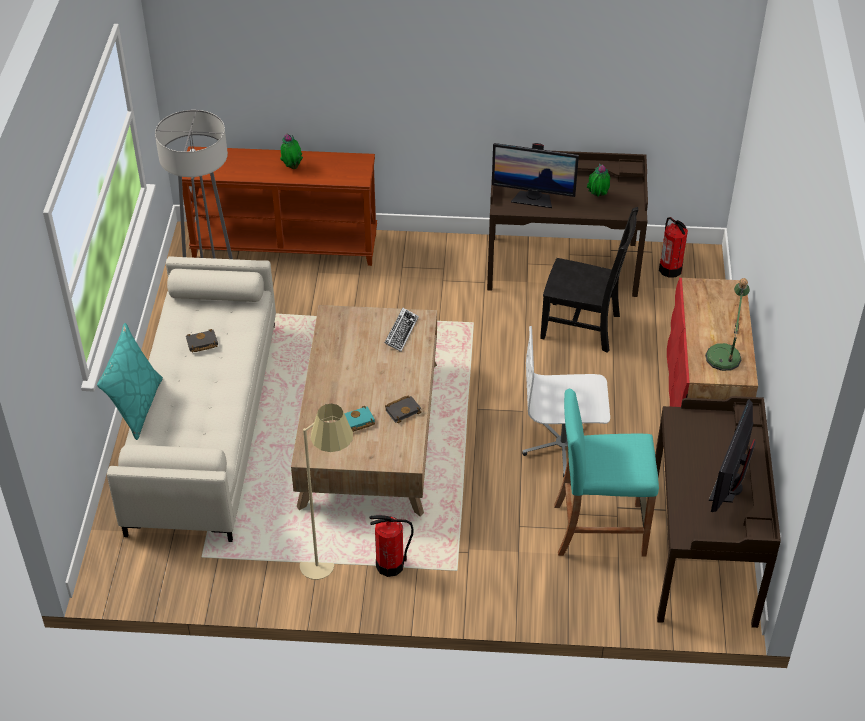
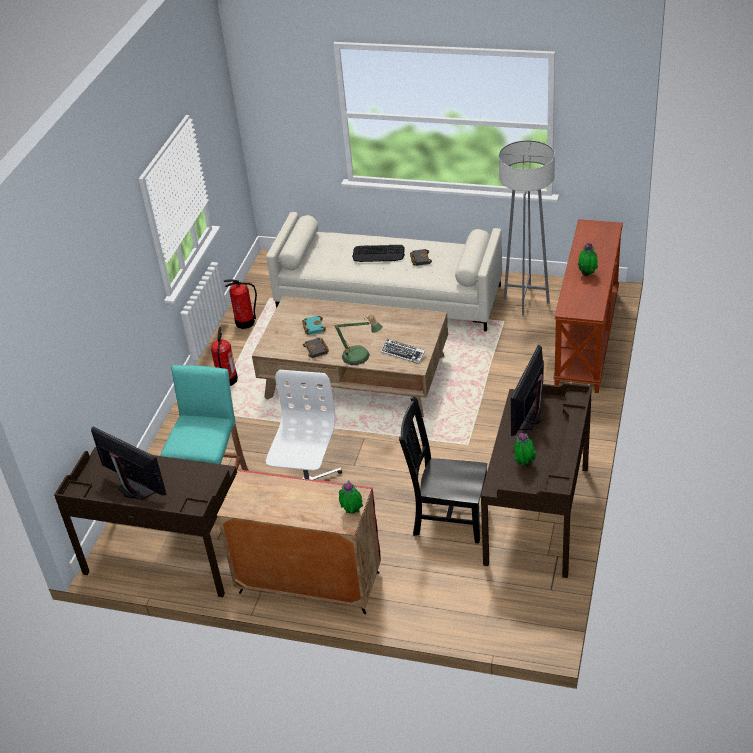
camera: 105 degrees right, 5 degrees down
turquoise pillow [97,323,163,440] -> none
beige floor lamp [300,404,353,580] -> none
black chair [540,207,638,353] -> black chair turned 75 degrees clockwise [399,396,487,544]
fire extinguisher [659,217,688,278] -> fire extinguisher moved to [224,279,257,329]
table lamp [705,278,750,371] -> table lamp moved to [334,315,383,365]
none -> potted plant [339,480,363,514]
none -> keyboard [352,245,405,262]

